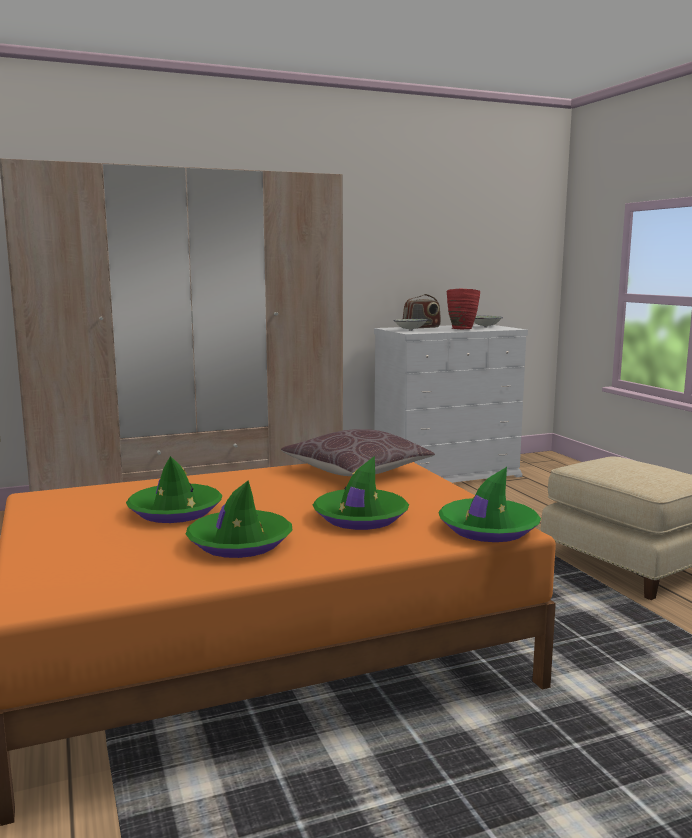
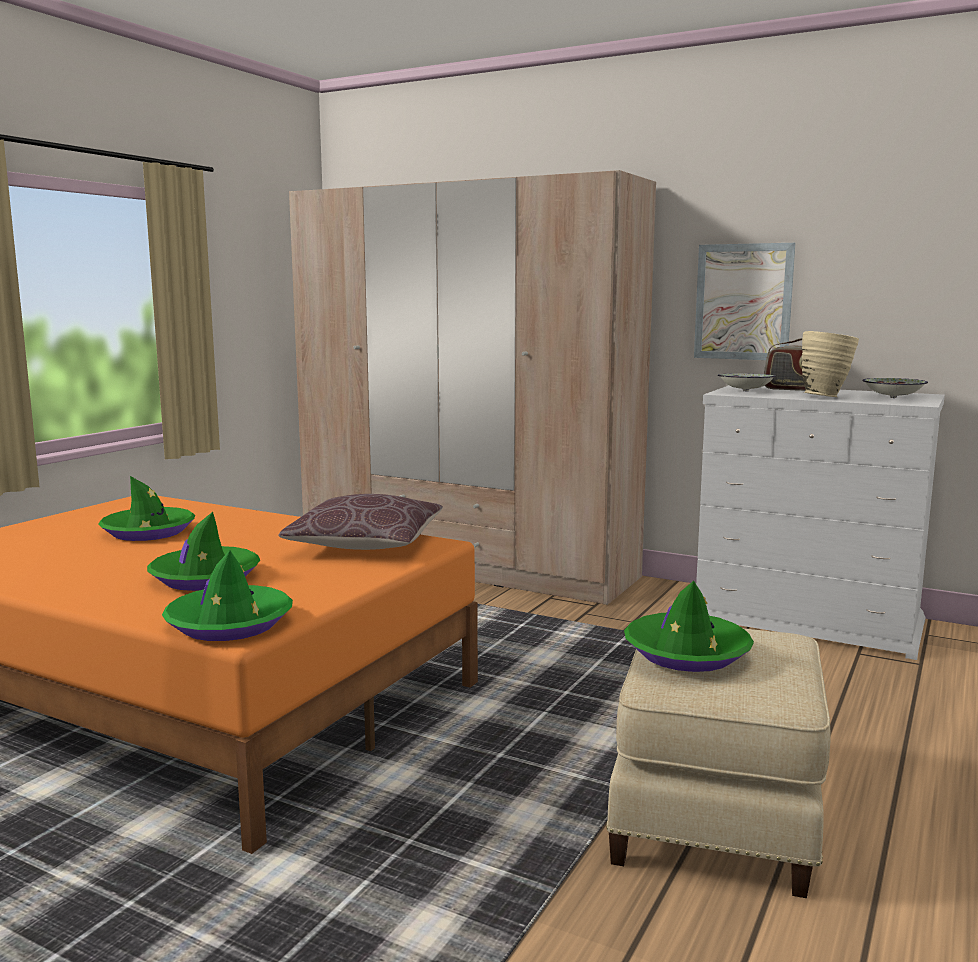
camera: 50 degrees right, 0 degrees up
green hat [186,480,292,558] -> green hat moved to [624,581,754,672]
red vase [447,289,480,329] -> beige vase [802,331,859,397]
none -> picture [694,243,796,360]

